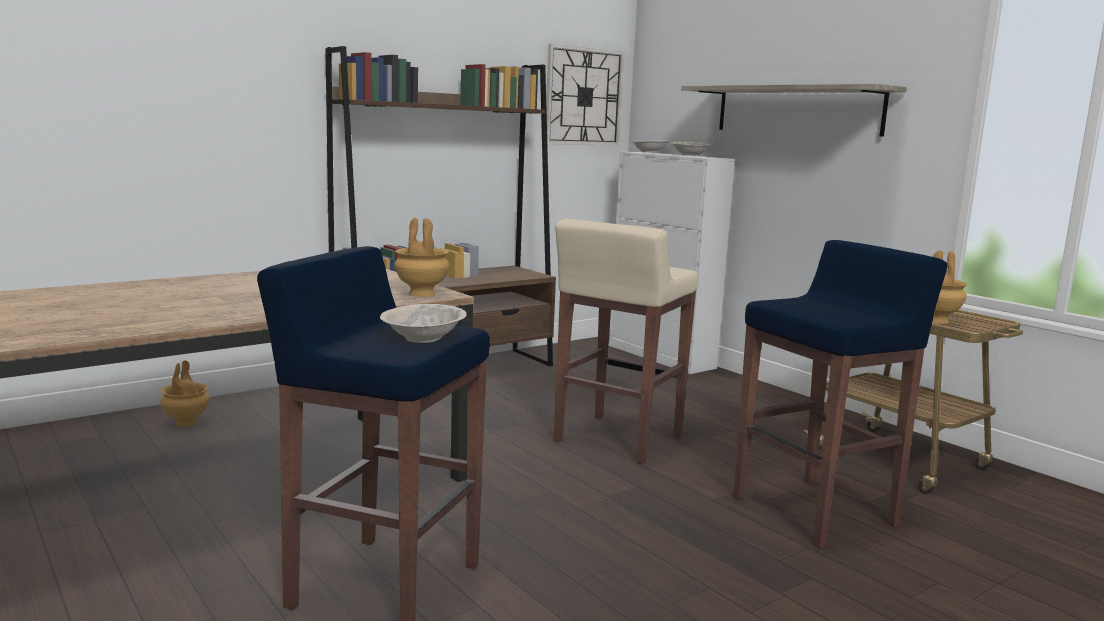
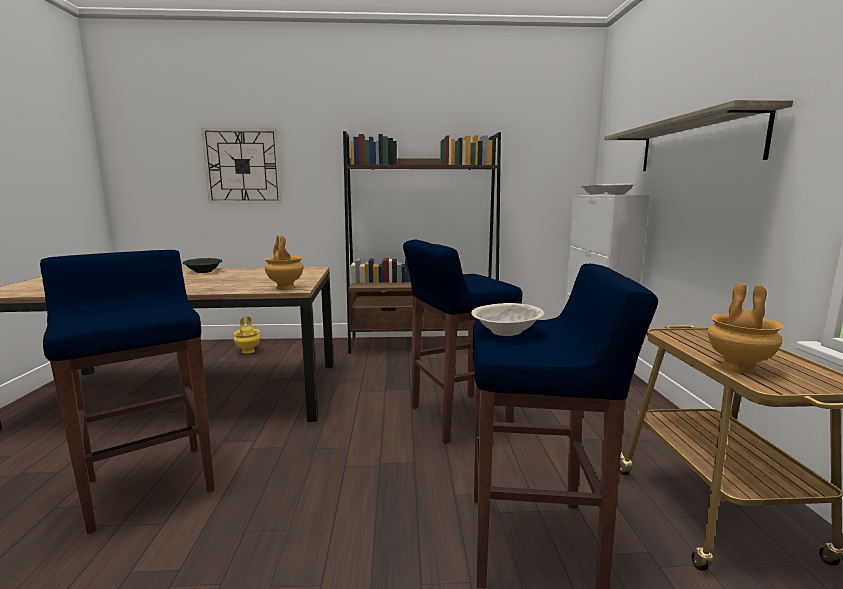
camera: 35 degrees right, 0 degrees up
brown vase [160,360,209,428] -> yellow vase [233,316,261,354]
beige bowl [380,304,467,343] -> beige bowl moved to [471,303,544,336]
wall clock [546,44,624,146] -> wall clock moved to [201,128,282,203]
beige stool [553,219,699,464] -> blue stool [403,240,522,443]
none -> black bowl [182,258,222,273]

